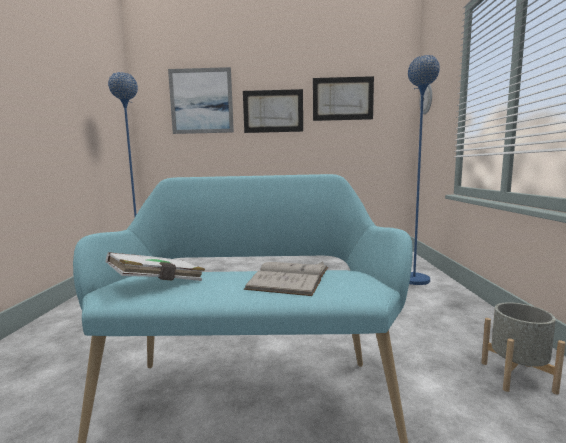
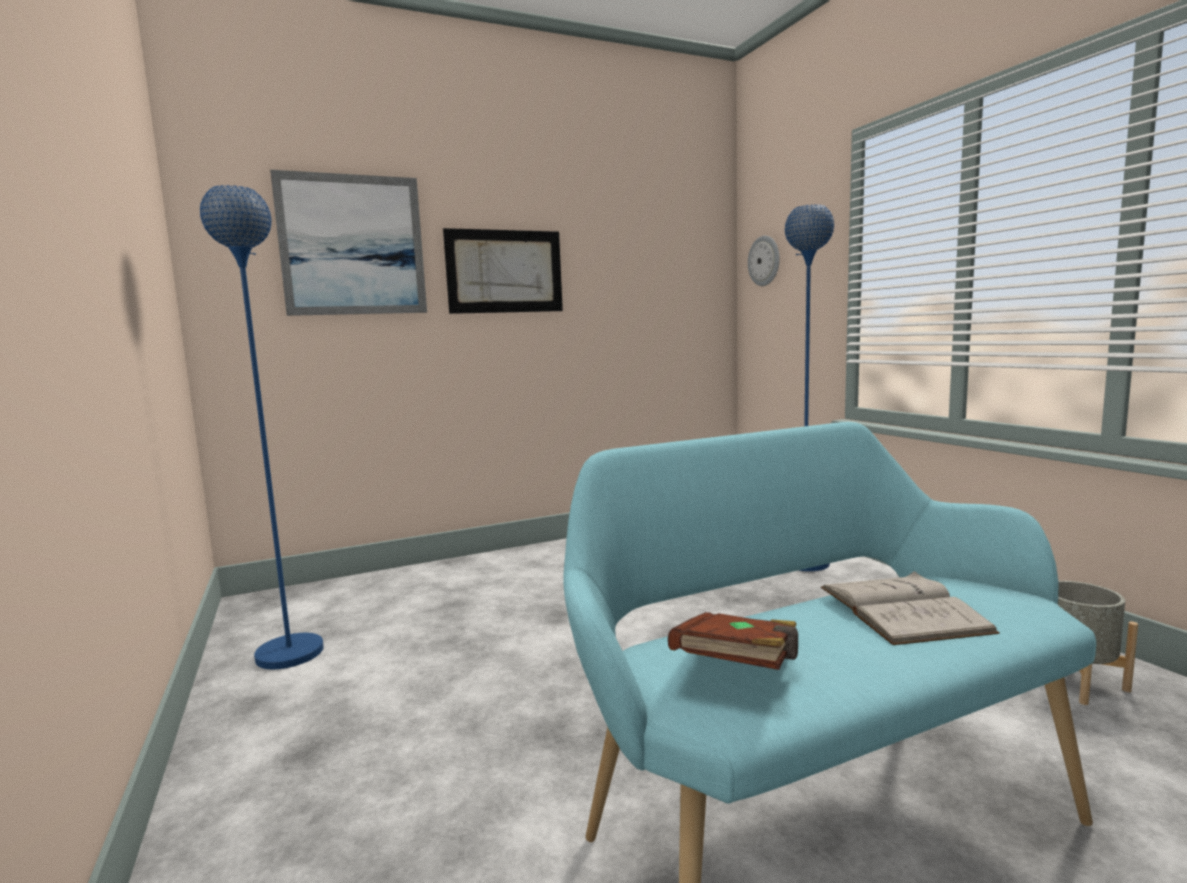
camera: 25 degrees left, 0 degrees up
white book [106,252,205,281] -> brown book [668,612,798,670]
picture [313,76,374,121] -> none

